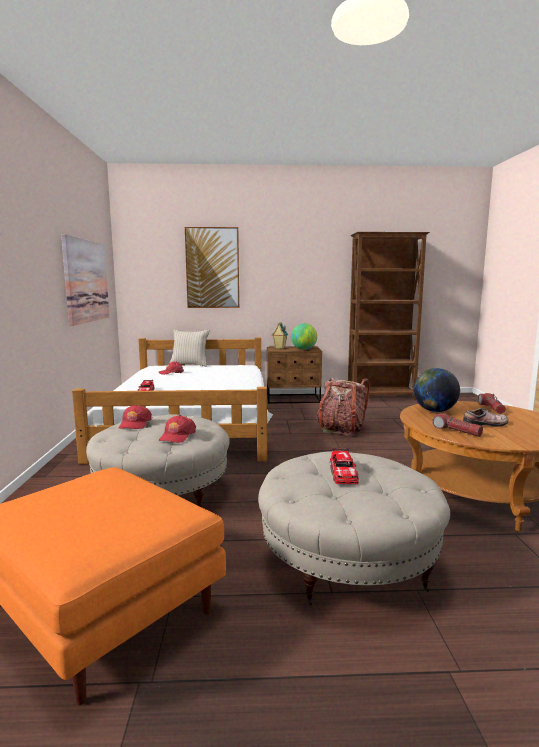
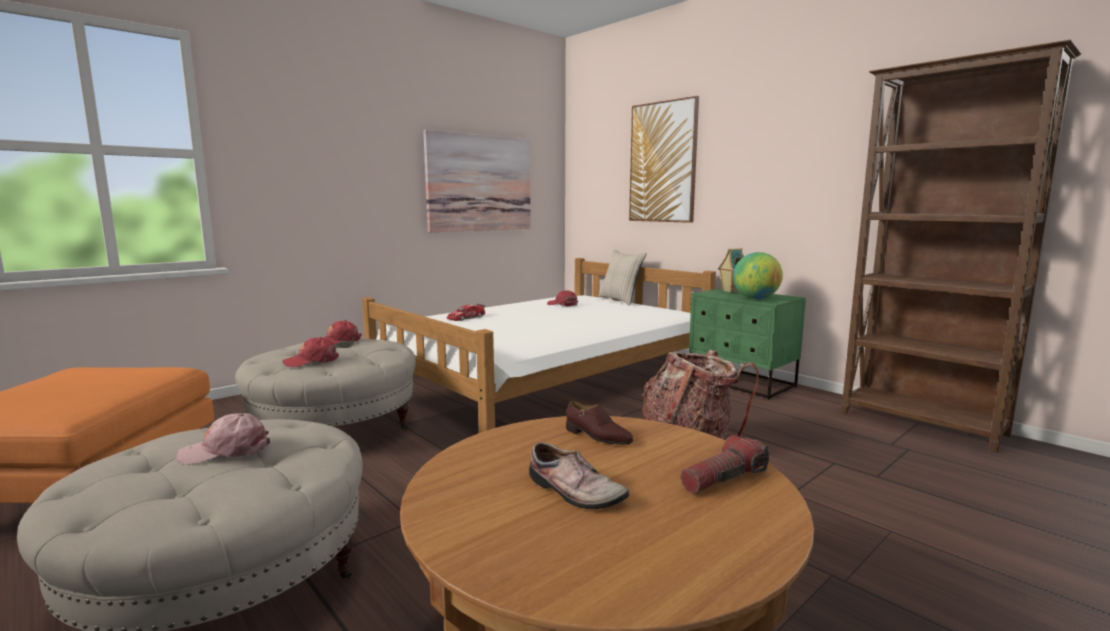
camera: 50 degrees right, 0 degrees up
brown nightstand [267,346,322,404] -> green nightstand [689,288,806,400]
toy car [330,448,359,484] -> pink cap [176,413,270,465]
globe [414,368,460,412] -> brown shoe [566,401,633,445]
flashlight [432,413,483,437] -> none

